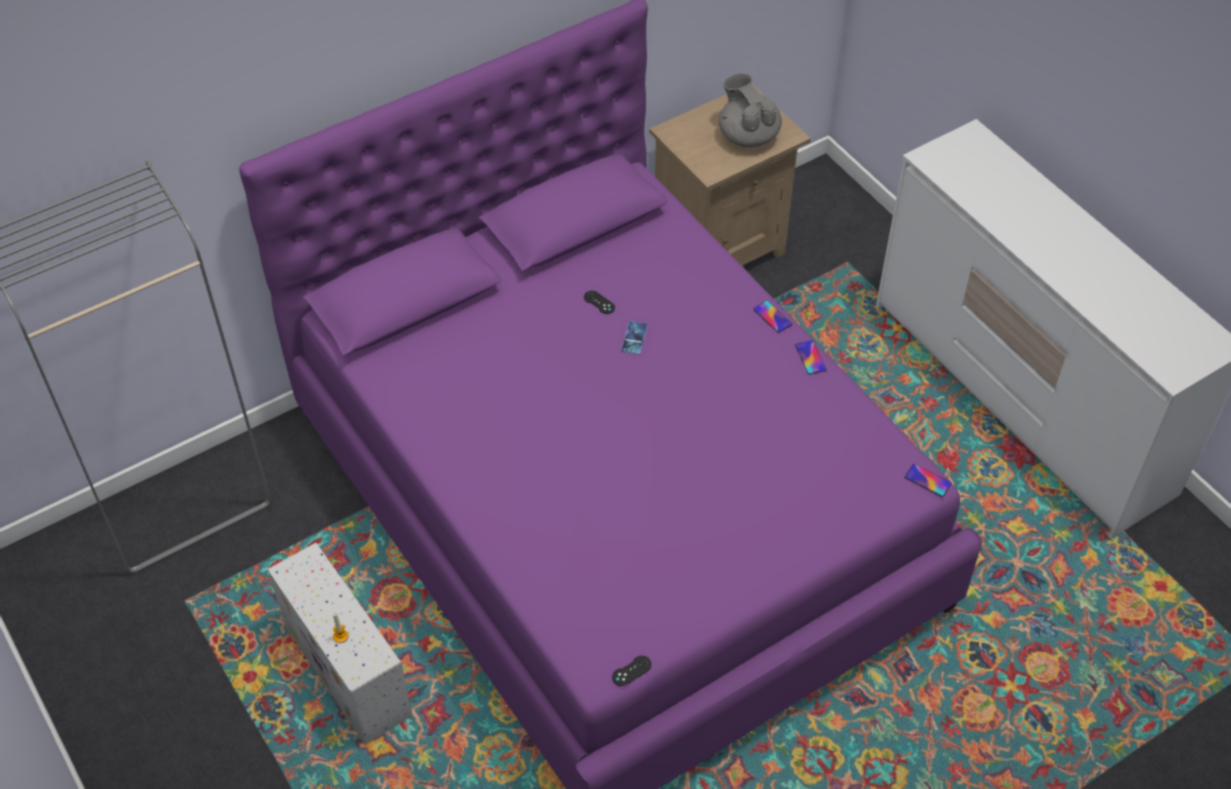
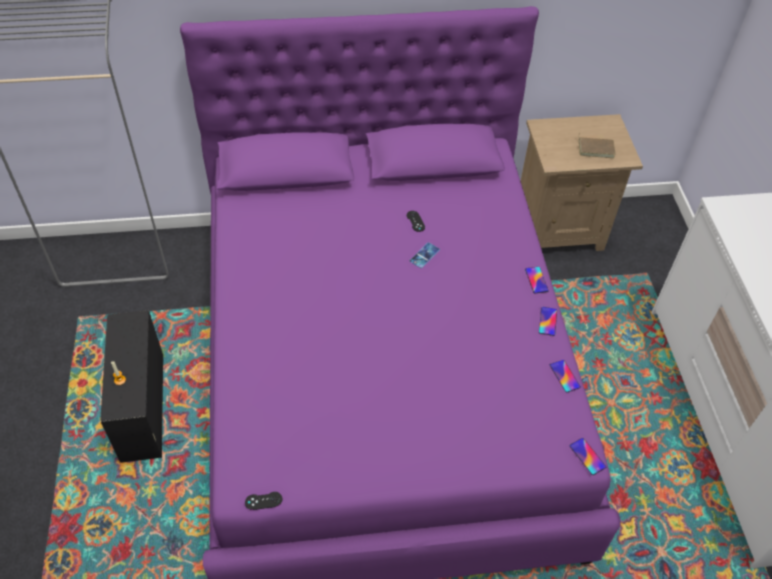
camera: 25 degrees right, 0 degrees up
white storage box [268,543,413,744] -> black storage box [100,310,163,463]
grey teapot [719,73,782,147] -> brown book [578,132,616,158]
none -> phone [550,360,581,393]

